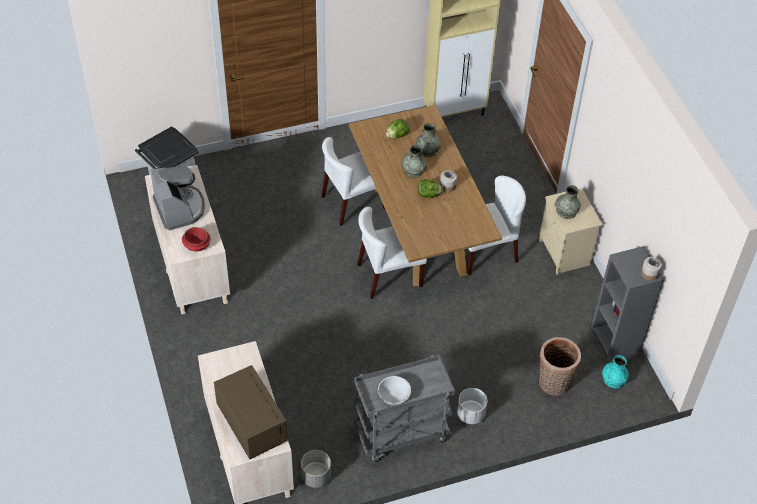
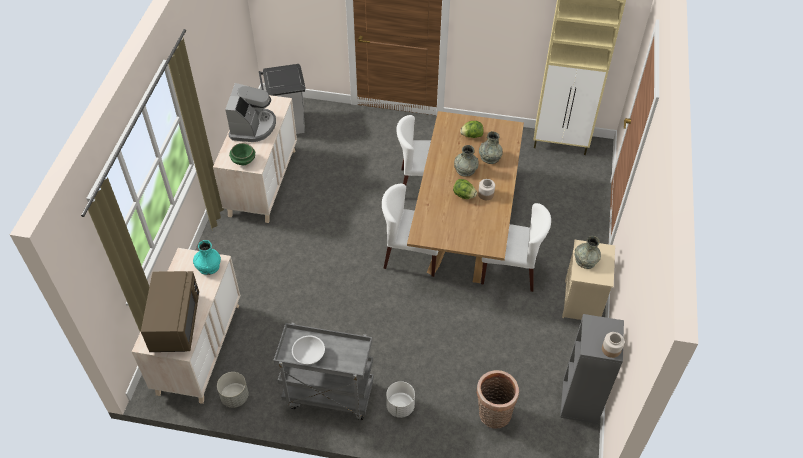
camera: 30 degrees right, 0 degrees up
red bowl [182,227,211,252] -> green bowl [229,143,255,165]
turquoise vase [602,355,629,389] -> turquoise vase moved to [193,240,221,275]

